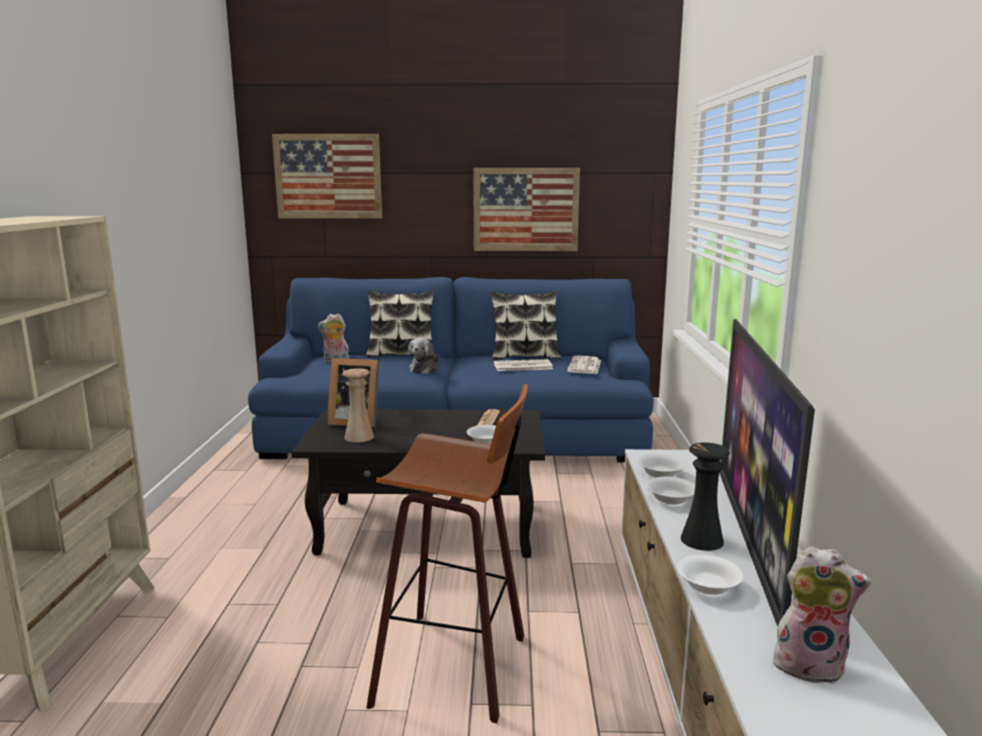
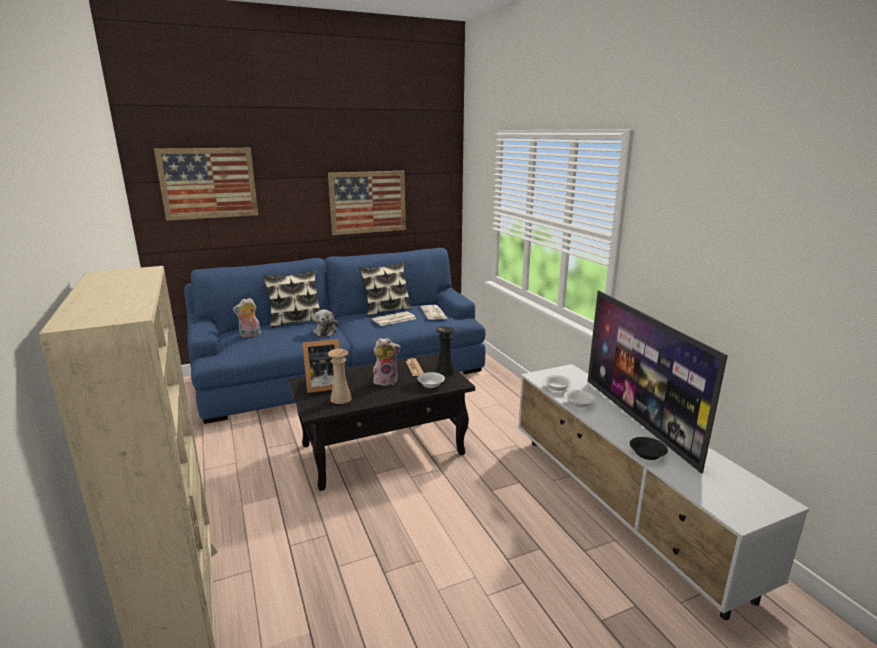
camera: 25 degrees left, 5 degrees up
stool [366,384,528,723] -> none
white bowl [677,555,743,595] -> black bowl [630,437,668,460]
black vase [680,442,730,551] -> black vase moved to [436,327,455,376]
plush toy [773,546,871,684] -> plush toy moved to [373,338,401,386]

